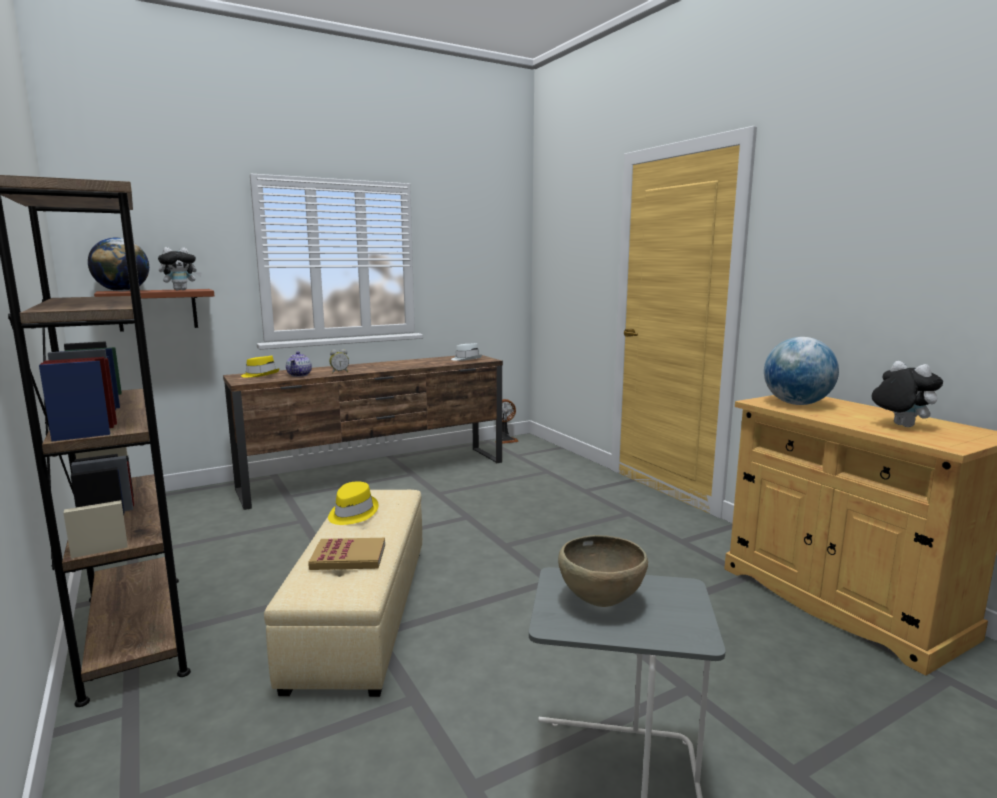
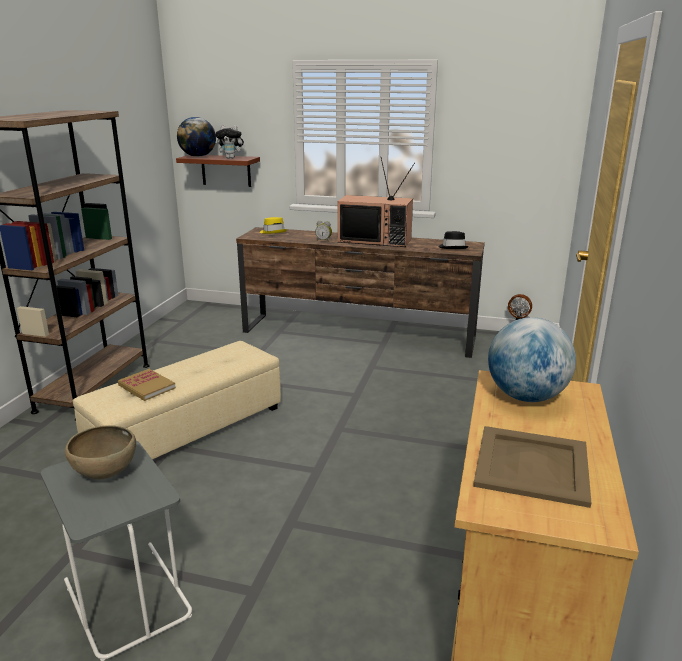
camera: 45 degrees right, 10 degrees up
teapot [286,351,312,377] -> none
yellow hat [328,482,379,525] -> none
white hat [451,343,482,361] -> black hat [438,231,469,249]
plush toy [872,361,943,427] -> beige tray [473,426,591,508]
none -> television [337,157,415,247]

